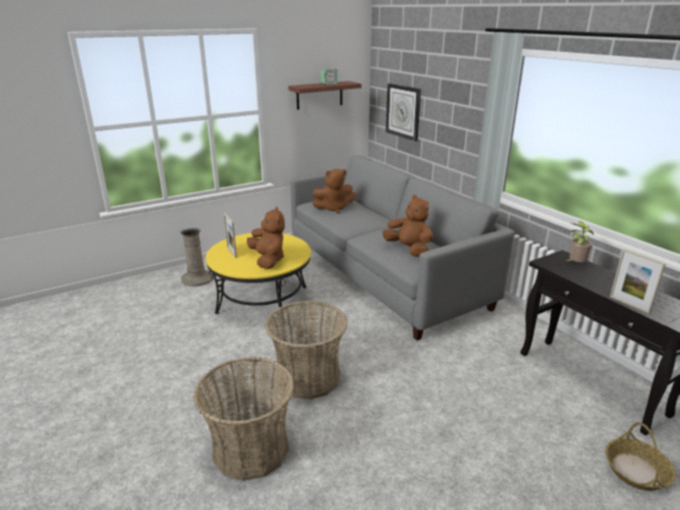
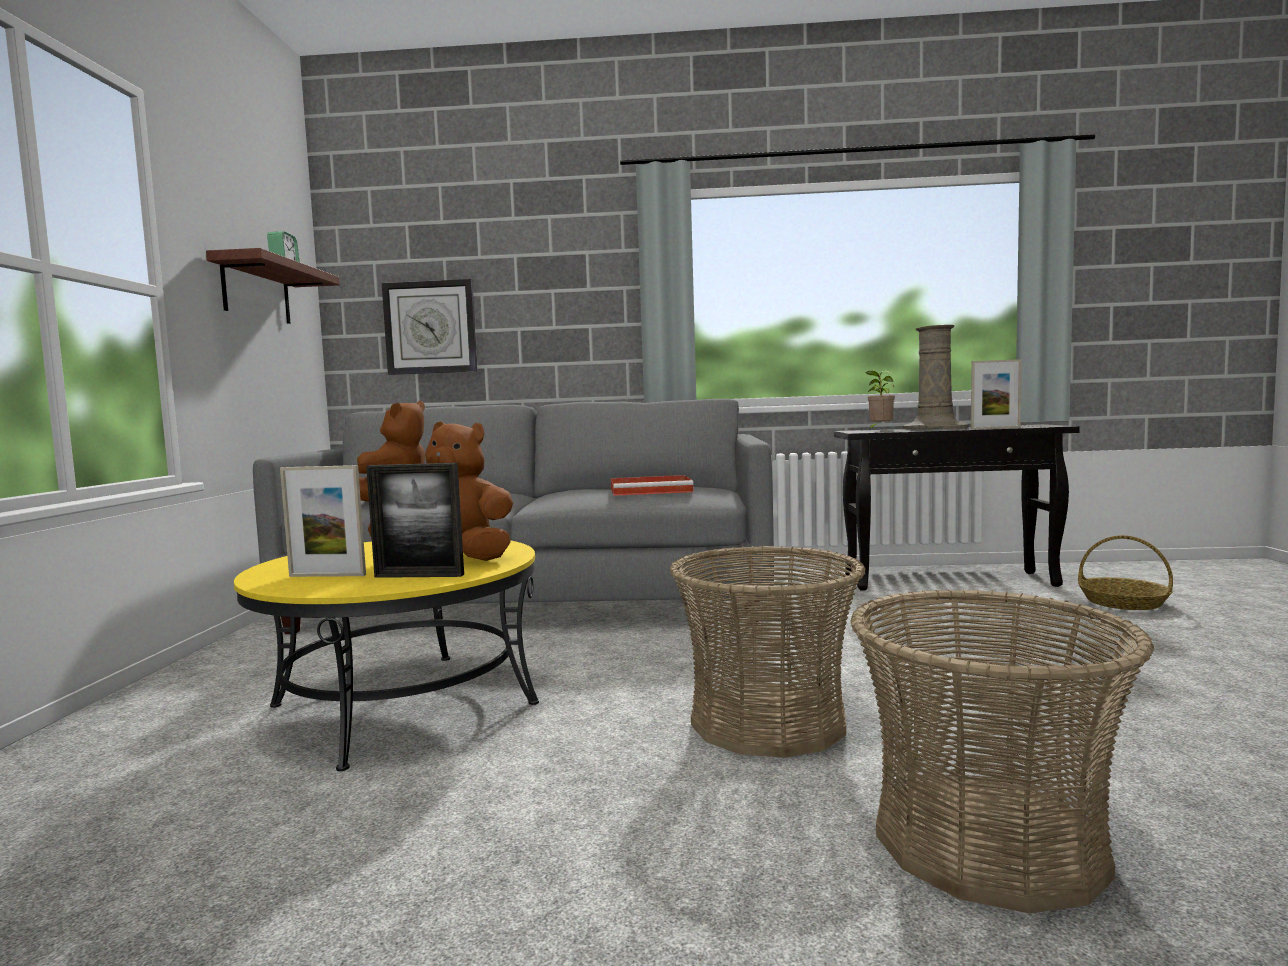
camera: 55 degrees left, 20 degrees down
beige vase [180,228,214,286] -> beige vase moved to [903,325,969,430]
brown plush toy [383,195,433,257] -> red tray [611,475,694,496]
none -> picture frame [366,463,464,578]

